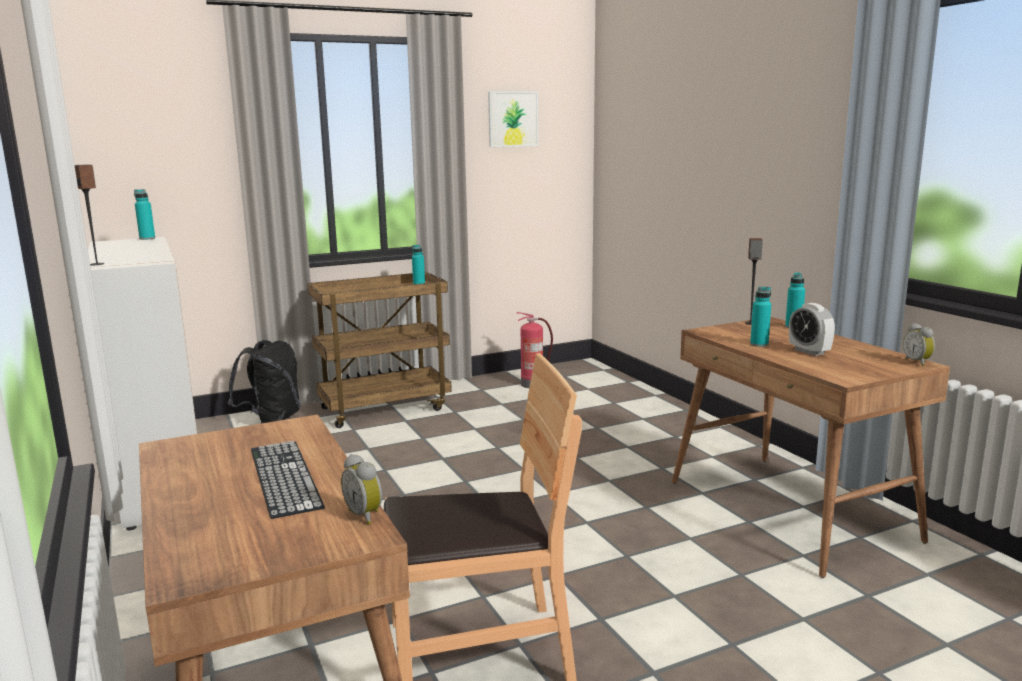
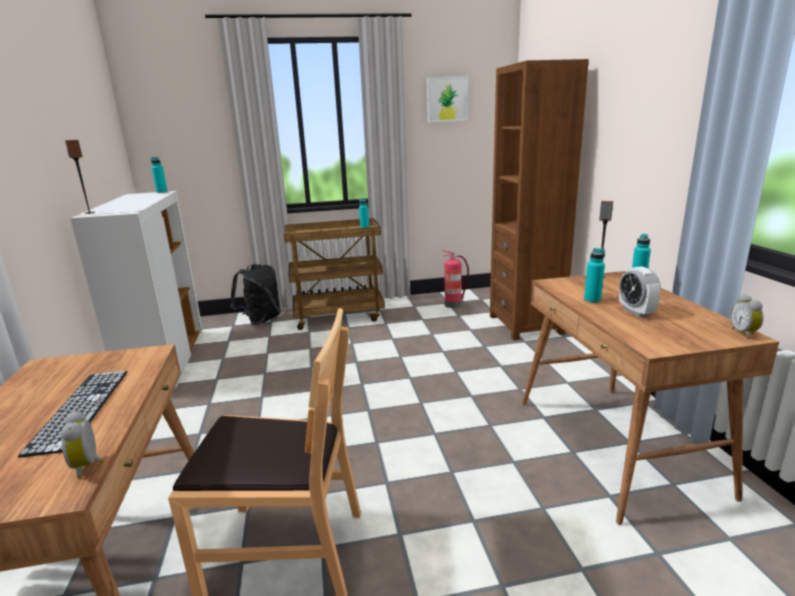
camera: 15 degrees right, 5 degrees up
none -> brown bookcase [490,59,589,340]

